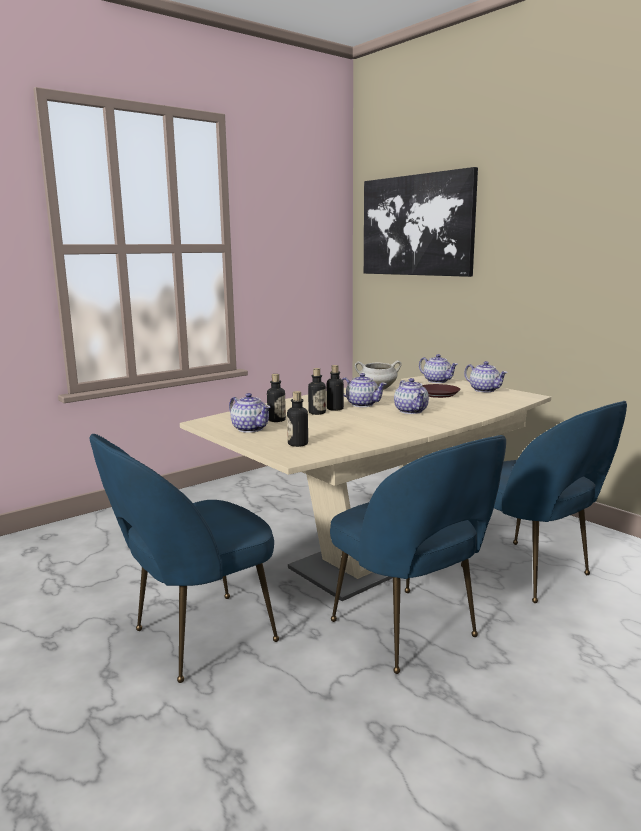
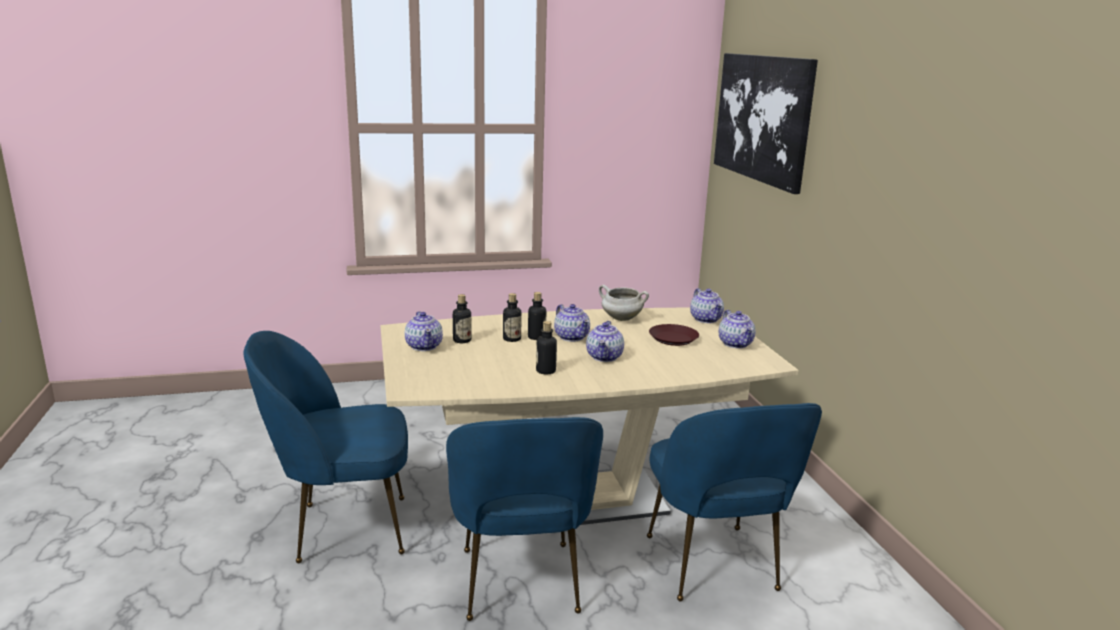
camera: 25 degrees right, 5 degrees up
bottle [287,391,308,447] -> bottle moved to [536,321,557,374]

